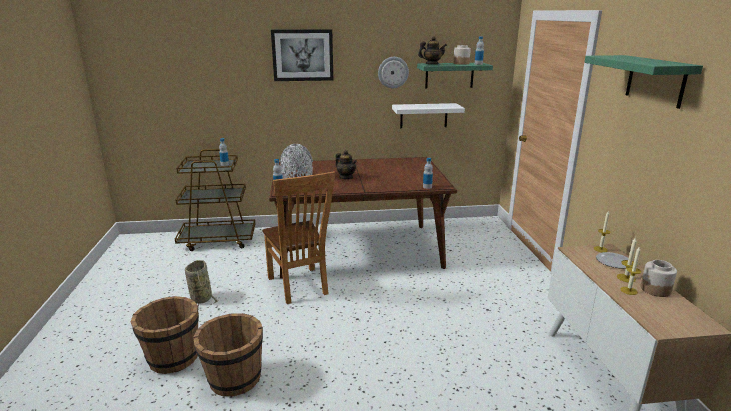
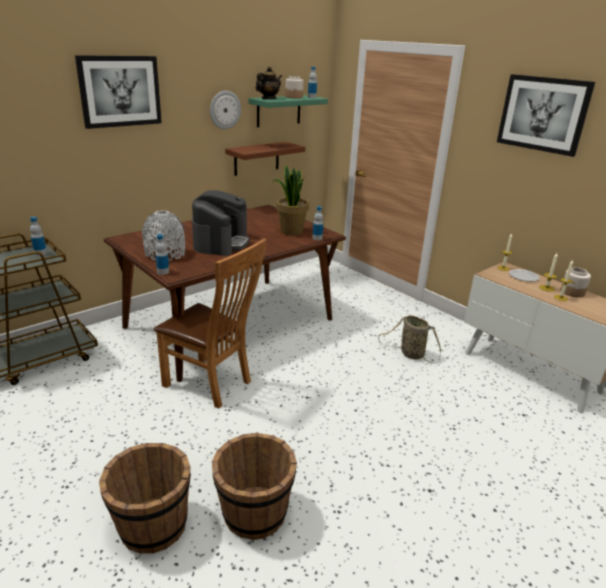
camera: 35 degrees left, 5 degrees up
basket [185,260,219,311] -> basket moved to [378,315,441,363]
teapot [335,150,357,179] -> coffee machine [192,190,250,256]
white shelf [392,103,465,128] -> brown shelf [225,142,305,176]
green shelf [584,55,703,109] -> picture [497,74,595,157]
none -> potted plant [272,165,309,235]

